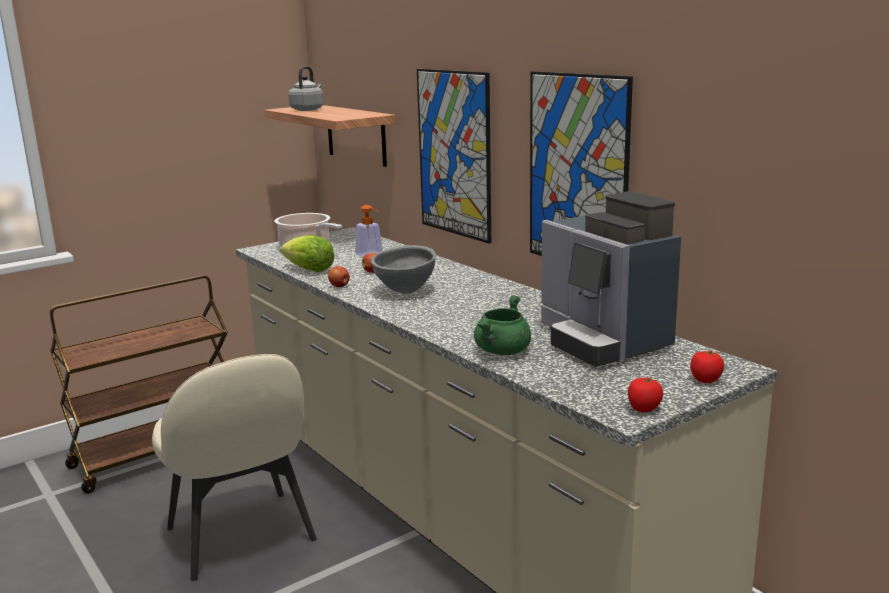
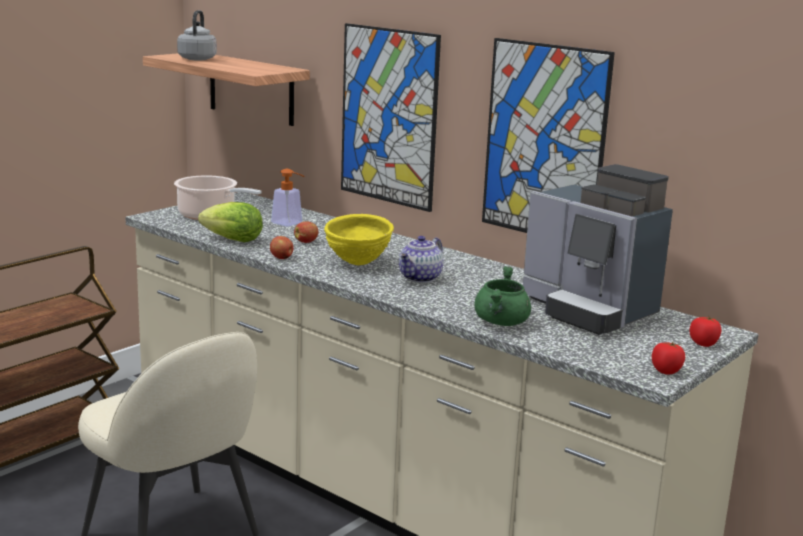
camera: 15 degrees left, 0 degrees up
grey bowl [371,245,436,294] -> yellow bowl [324,214,394,265]
none -> teapot [399,236,443,283]

